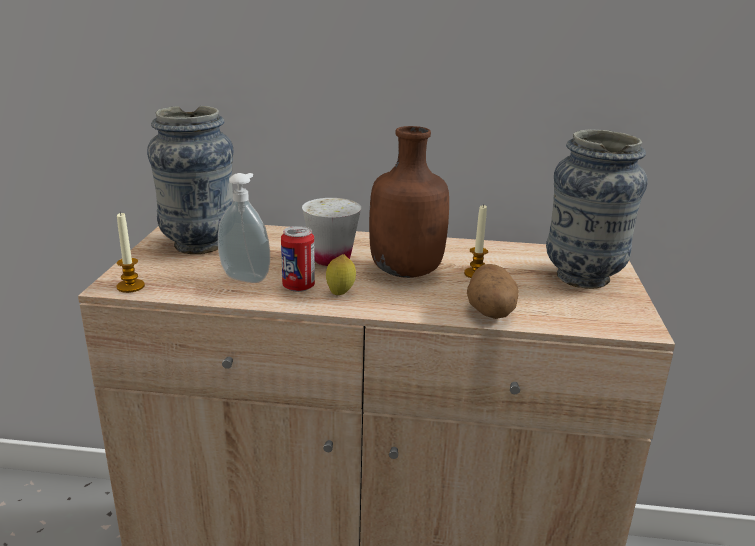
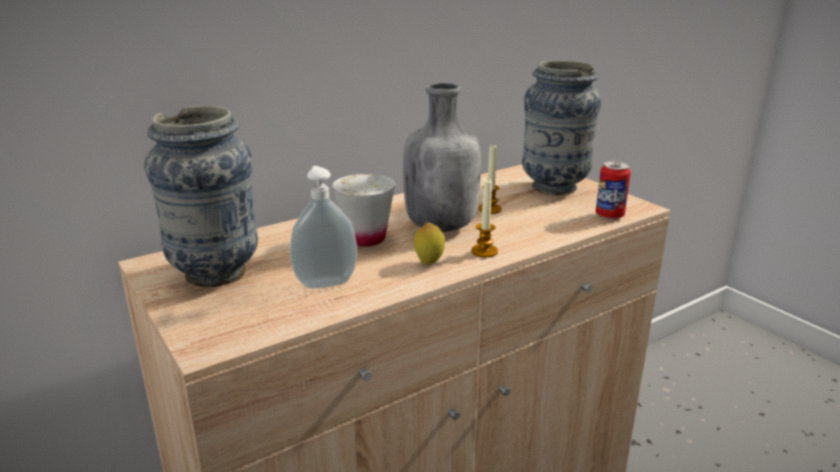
camera: 40 degrees left, 0 degrees up
candle [117,212,145,293] -> candle moved to [471,179,498,257]
can [281,226,315,292] -> can moved to [596,161,631,220]
brown bottle [369,126,449,278] -> grey bottle [403,83,481,232]
potato [467,264,519,319] -> none

